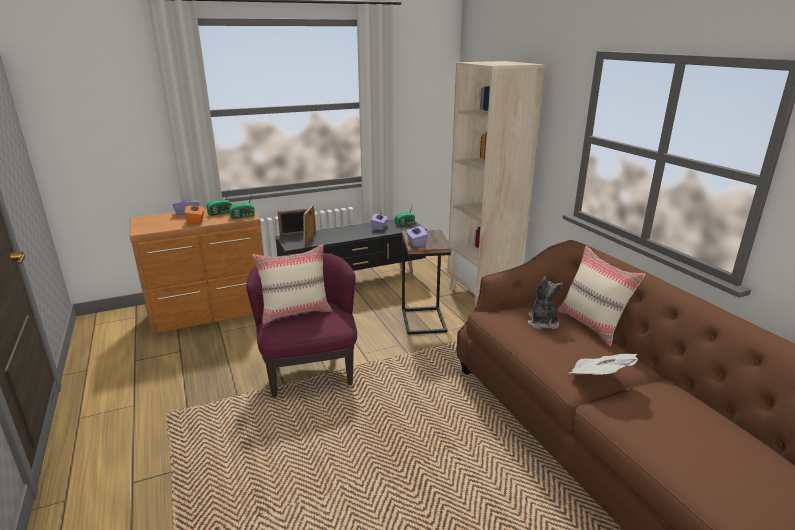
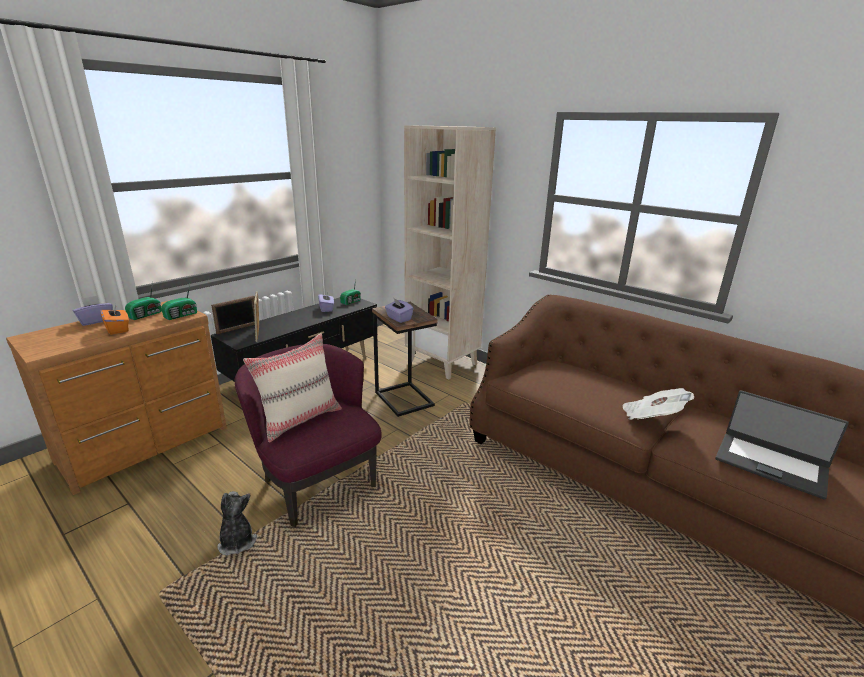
camera: 25 degrees left, 0 degrees up
plush toy [527,276,563,329] -> plush toy moved to [217,491,257,555]
beige pillow [557,246,645,346] -> none
none -> laptop [715,390,849,500]

